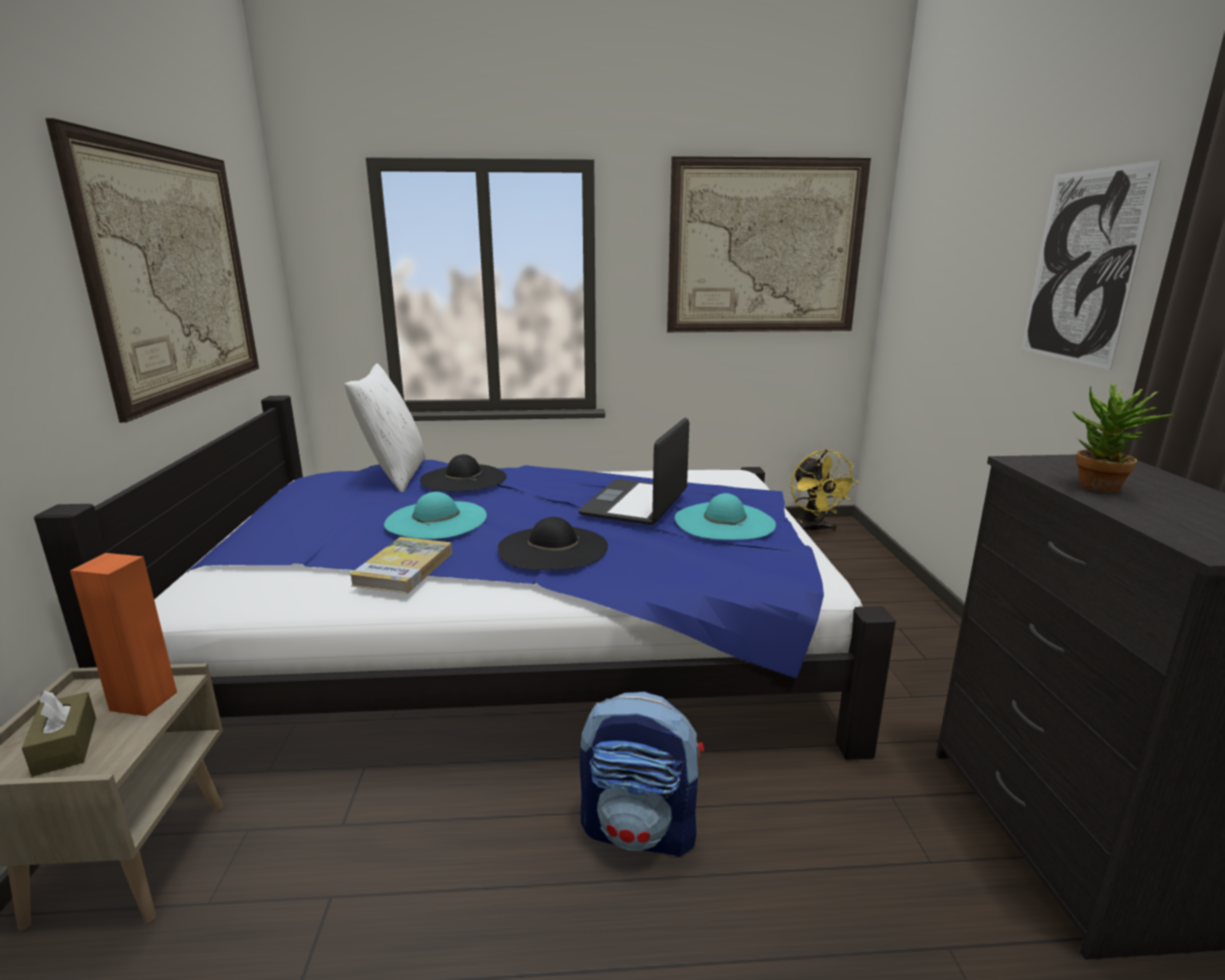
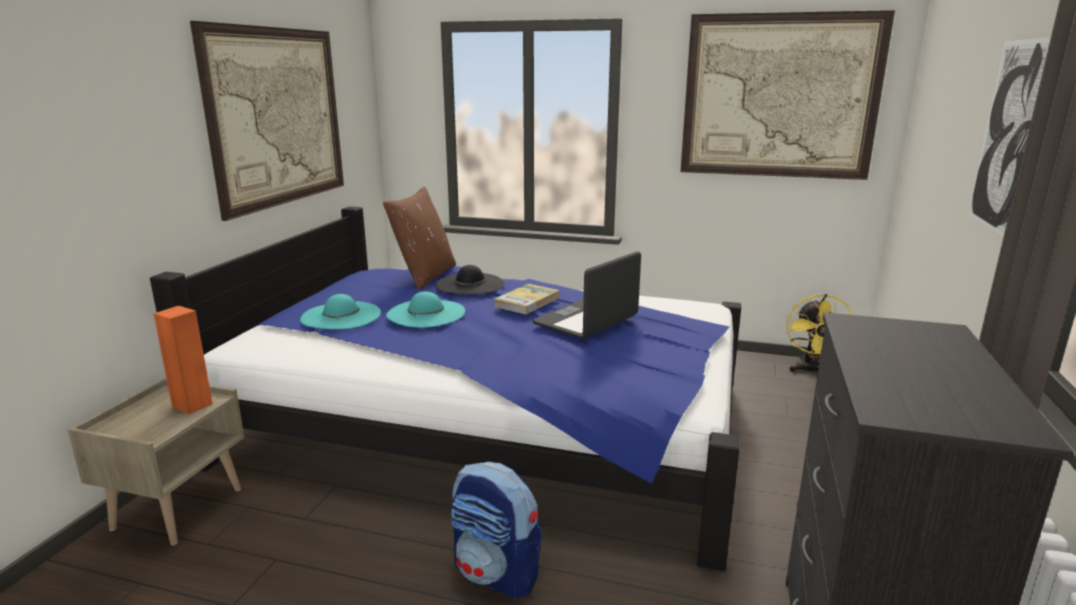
camera: 20 degrees right, 0 degrees up
brown tissue box [22,690,96,776] -> none
white pillow [345,363,426,492] -> brown pillow [383,187,456,289]
book [349,537,452,594] -> book moved to [494,284,559,314]
black hat [498,517,608,570] -> none
turquoise hat [675,493,776,540] -> turquoise hat moved to [300,294,381,330]
potted plant [1072,382,1175,493] -> none

